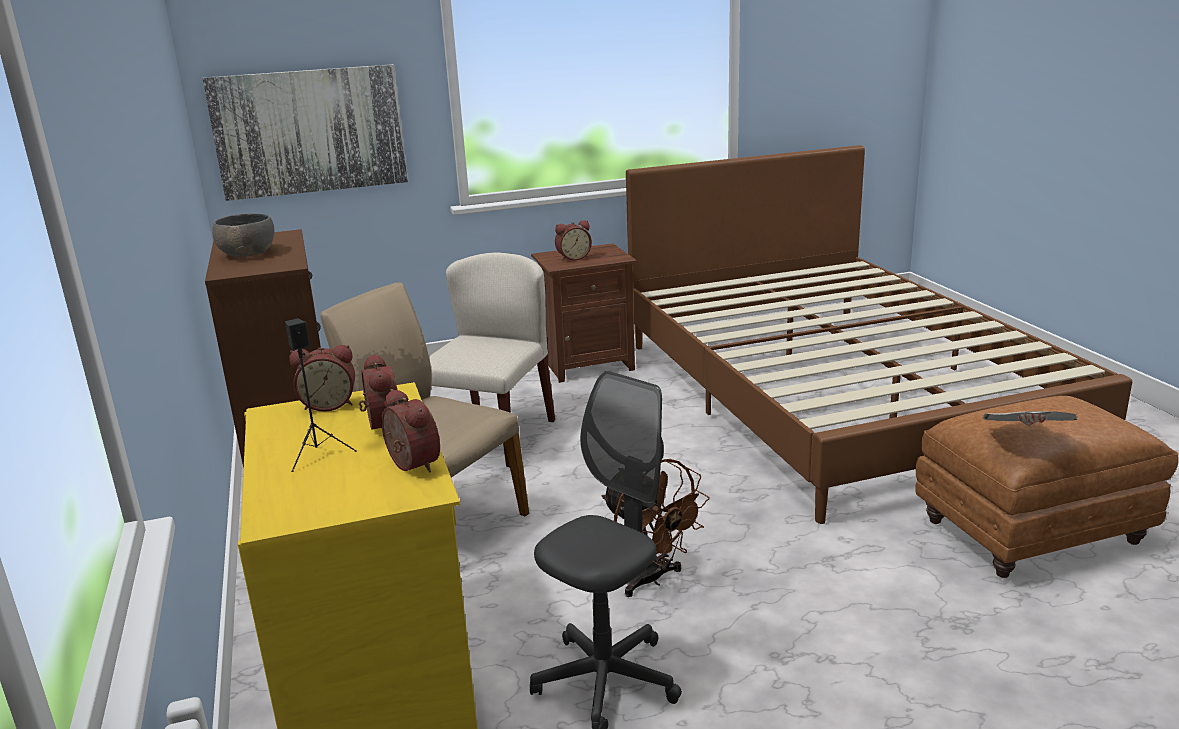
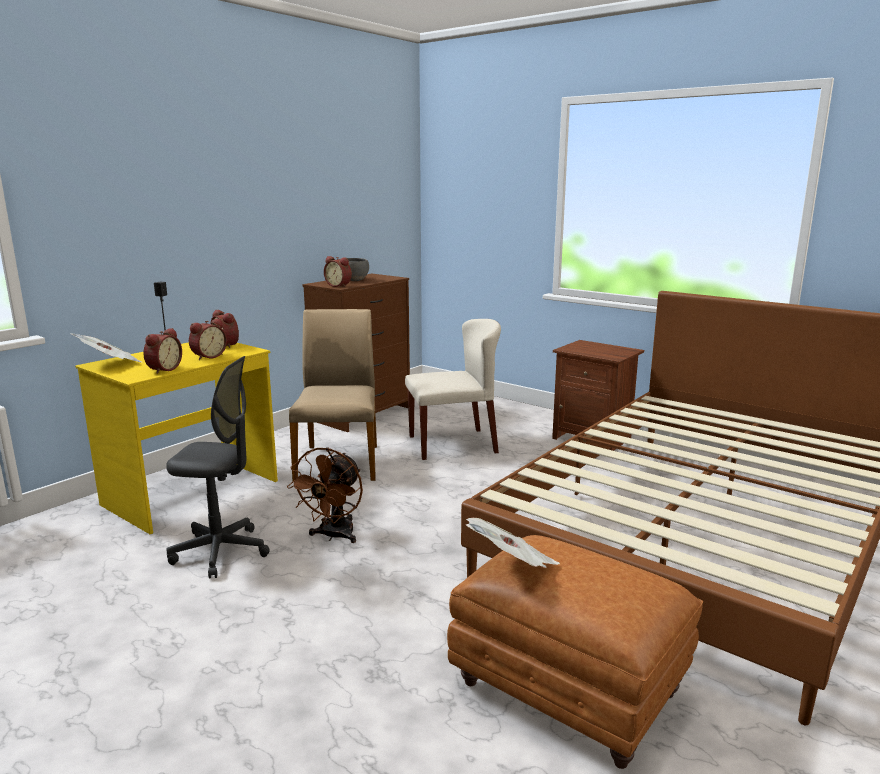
camera: 55 degrees right, 5 degrees down
picture [202,64,408,201] -> none
alarm clock [555,220,592,261] -> alarm clock moved to [324,256,352,287]
none -> newspaper [69,333,142,362]

